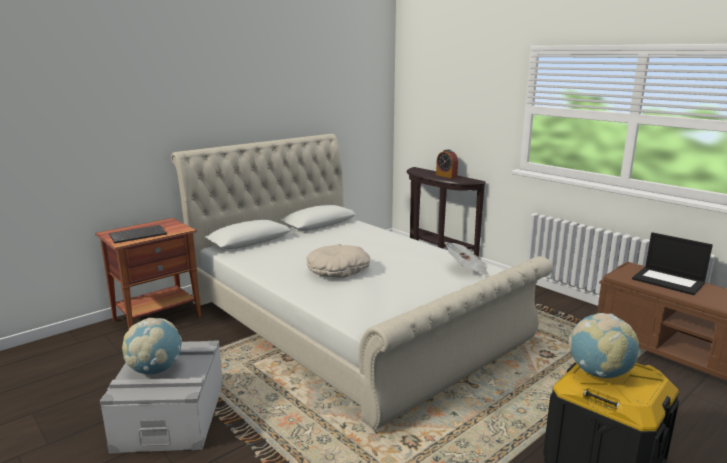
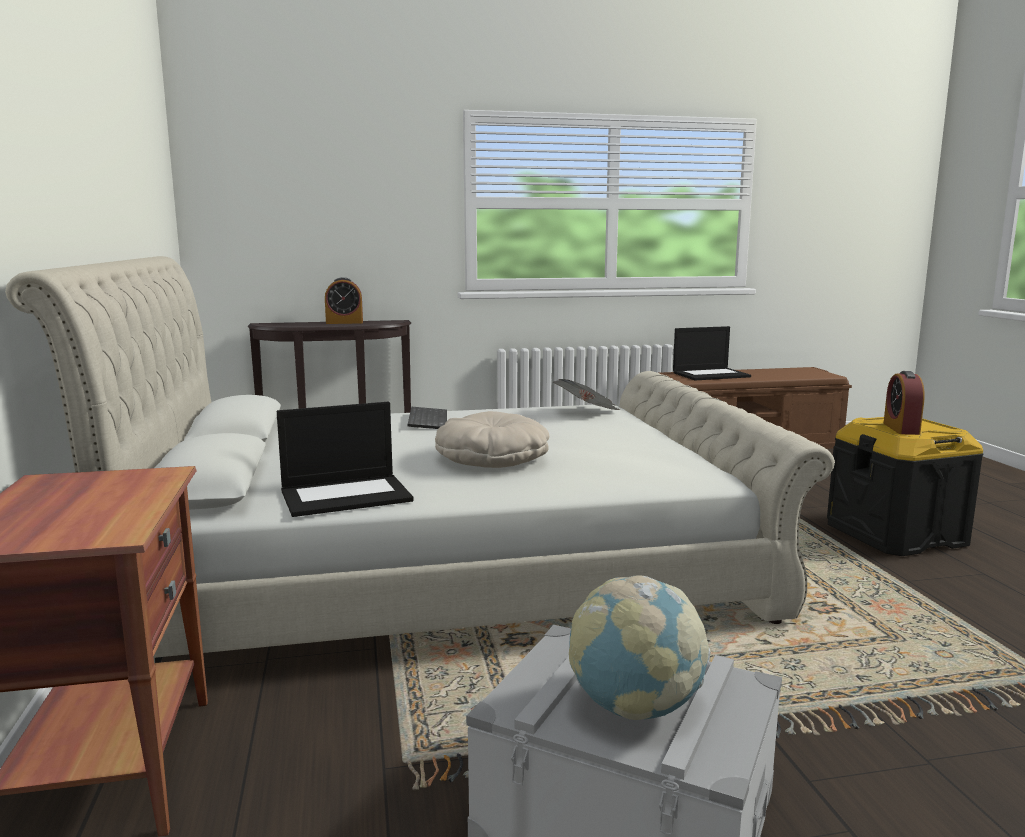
camera: 60 degrees left, 5 degrees down
keyboard [109,225,167,244] -> keyboard moved to [407,406,447,429]
globe [568,313,639,378] -> alarm clock [883,371,925,435]
none -> laptop [277,402,414,517]

